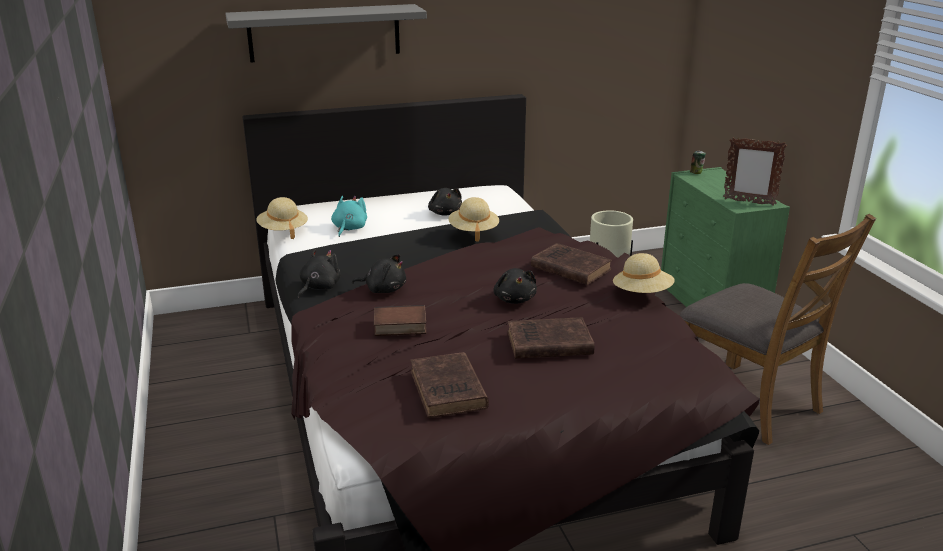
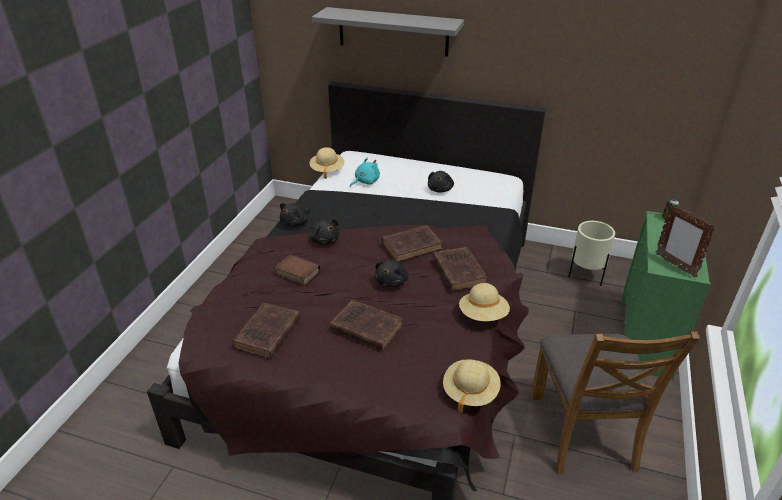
camera: 35 degrees right, 10 degrees up
black plush toy [298,249,341,298] -> black plush toy turned 150 degrees clockwise [280,203,310,227]
beige hat [448,197,499,242] -> beige hat moved to [443,359,501,413]
none -> brown book [382,225,443,262]

